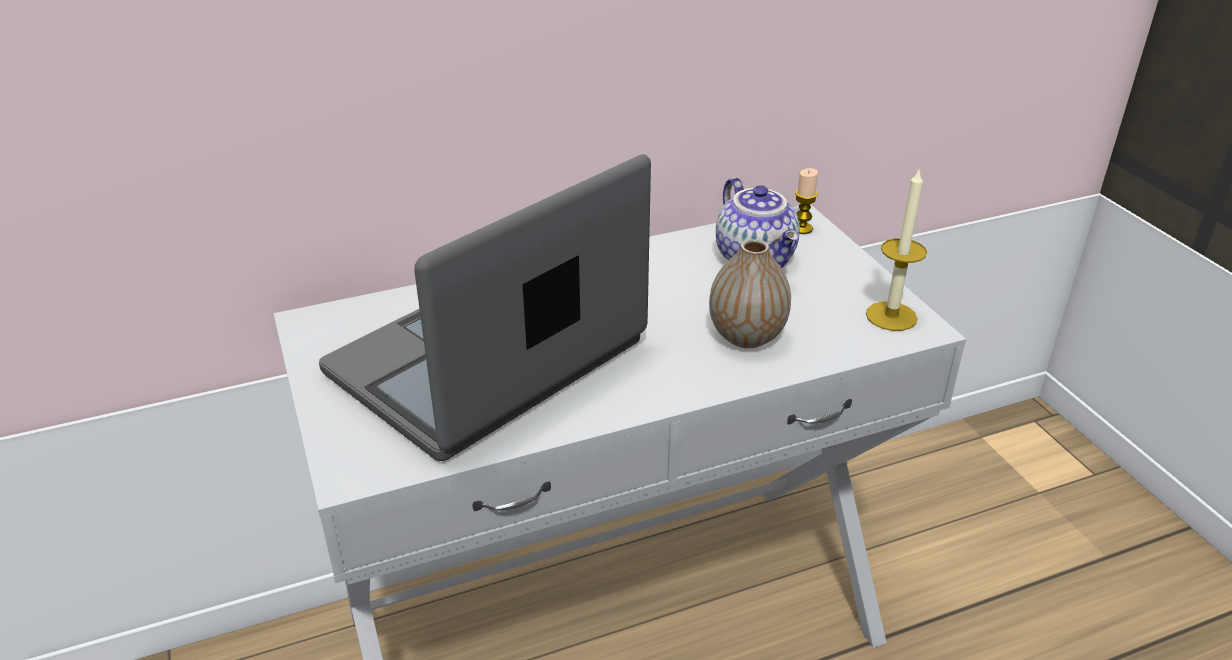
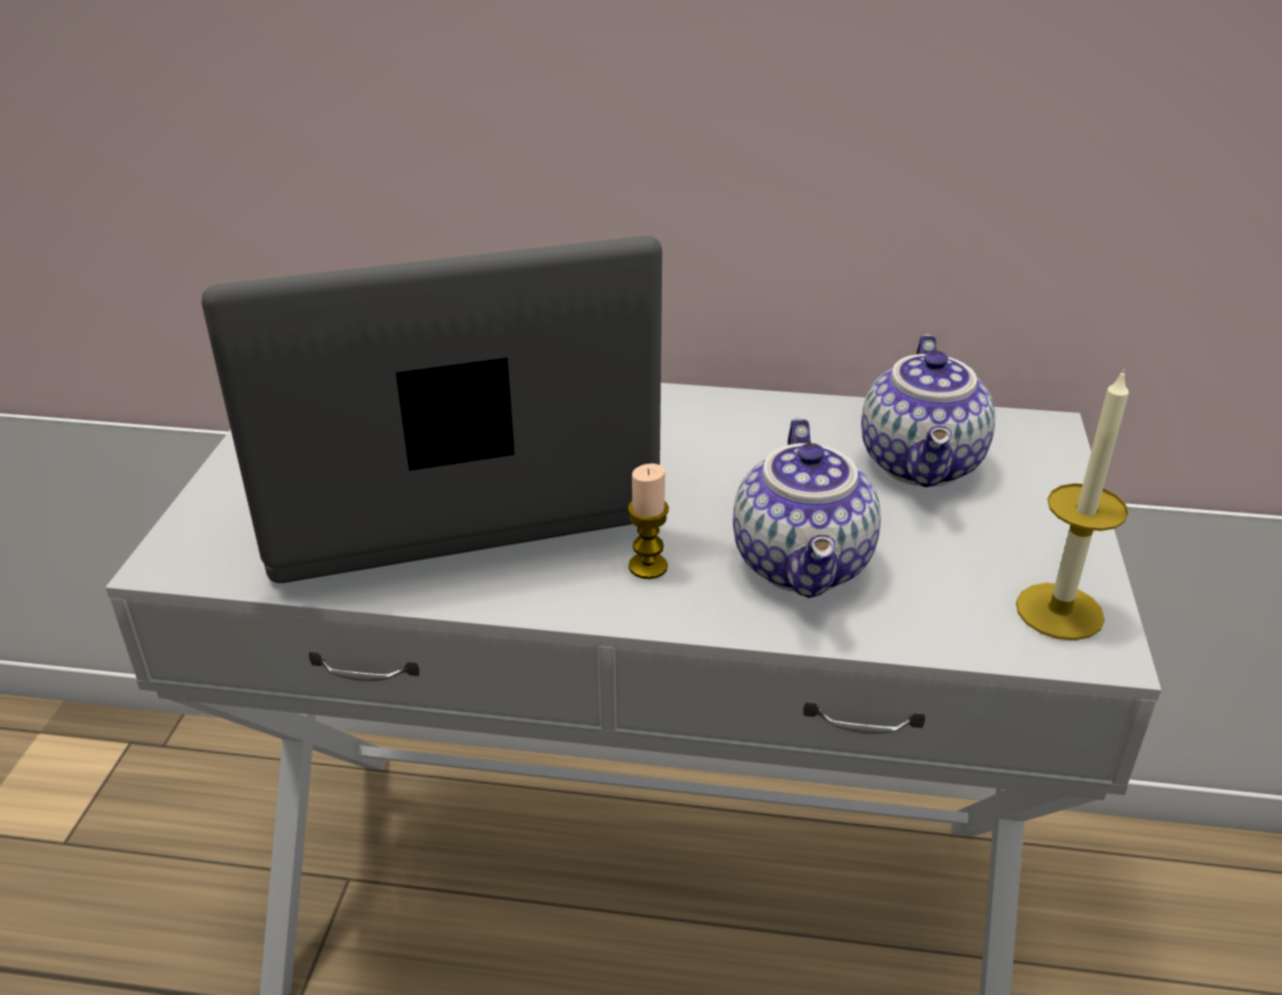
camera: 30 degrees right, 0 degrees up
vase [709,239,791,348] -> teapot [733,418,881,598]
candle [795,168,818,234] -> candle moved to [628,464,669,579]

